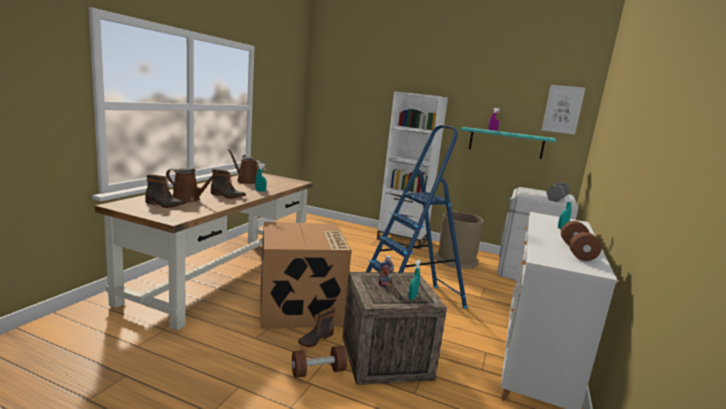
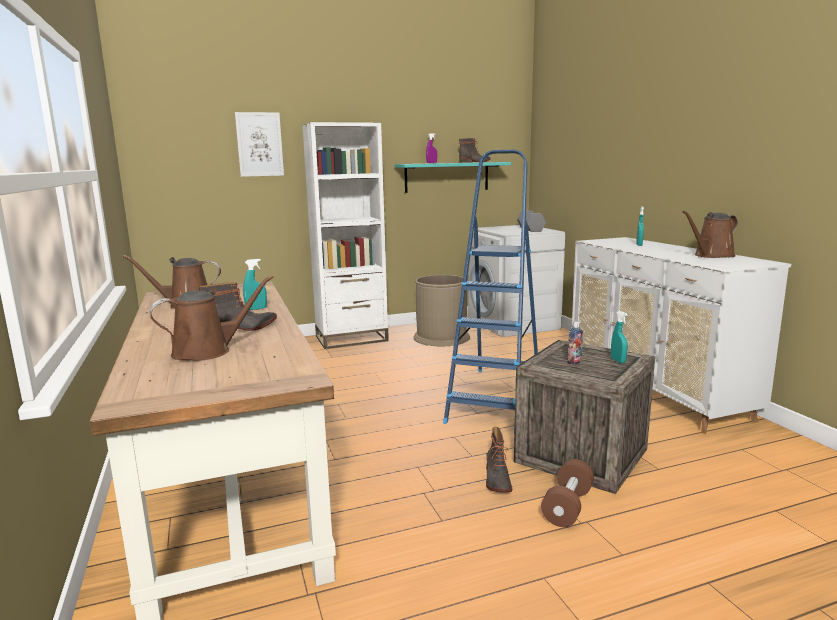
camera: 40 degrees left, 0 degrees up
boot [145,174,186,208] -> boot moved to [459,138,491,163]
cardboard box [260,222,351,329] -> none
picture [541,85,585,134] -> picture moved to [235,112,284,177]
brown dumbbell [561,221,602,261] -> brown watering can [682,211,738,258]

